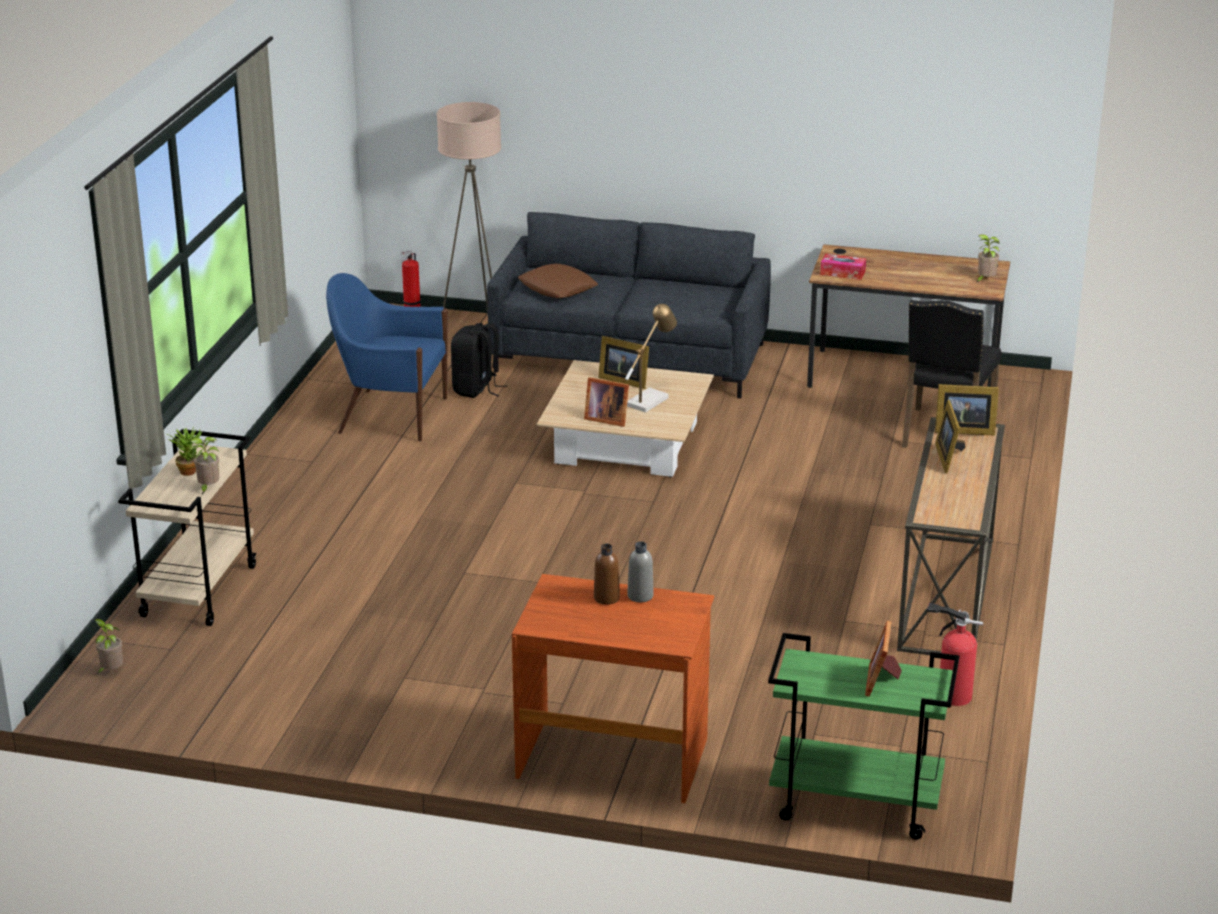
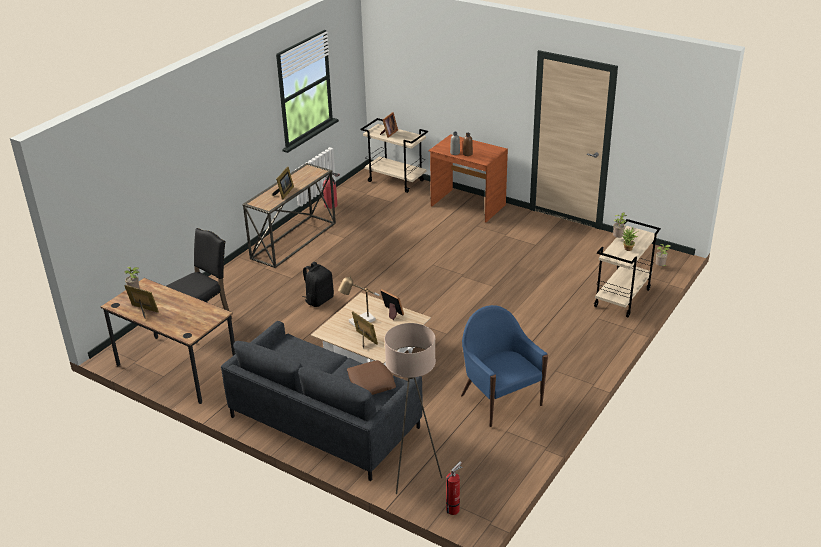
camera: 160 degrees left, 5 degrees up
blue armchair [326,273,448,442] -> blue armchair turned 150 degrees counterclockwise [461,305,548,427]
black backpack [451,323,507,398] -> black backpack moved to [303,262,334,307]
green cart [768,633,959,840] -> beige cart [361,118,428,193]
tissue box [820,254,866,280] -> none
picture frame [935,384,999,436] -> picture frame moved to [124,285,159,319]

